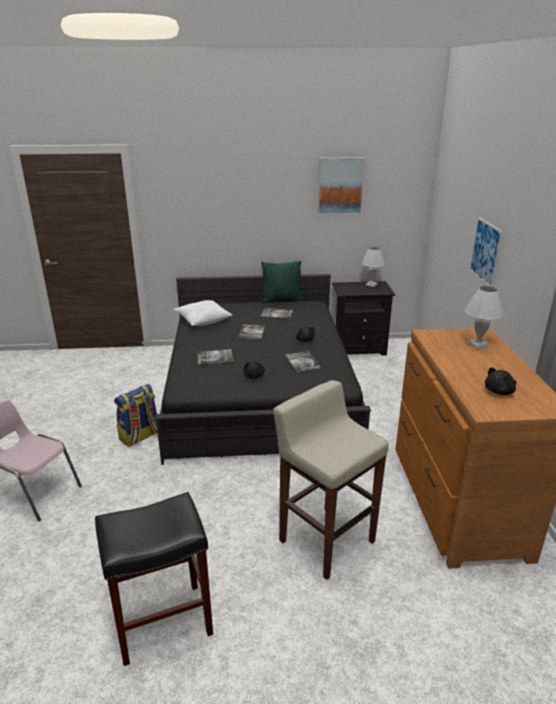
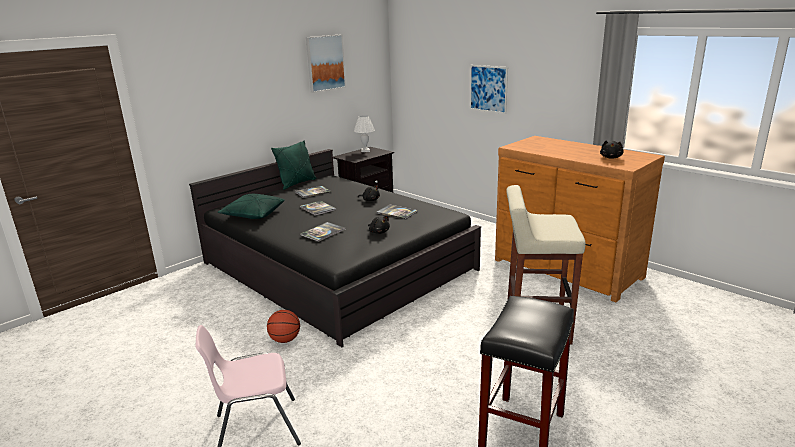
camera: 40 degrees left, 5 degrees down
backpack [114,384,158,447] -> basketball [267,310,300,343]
white pillow [174,300,232,326] -> green pillow [218,194,285,219]
white table lamp [465,286,504,349] -> none

